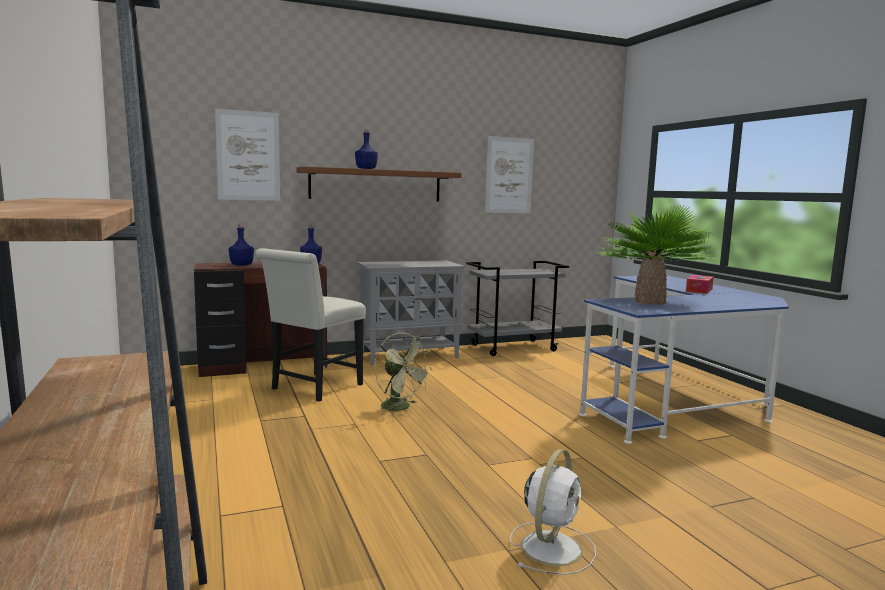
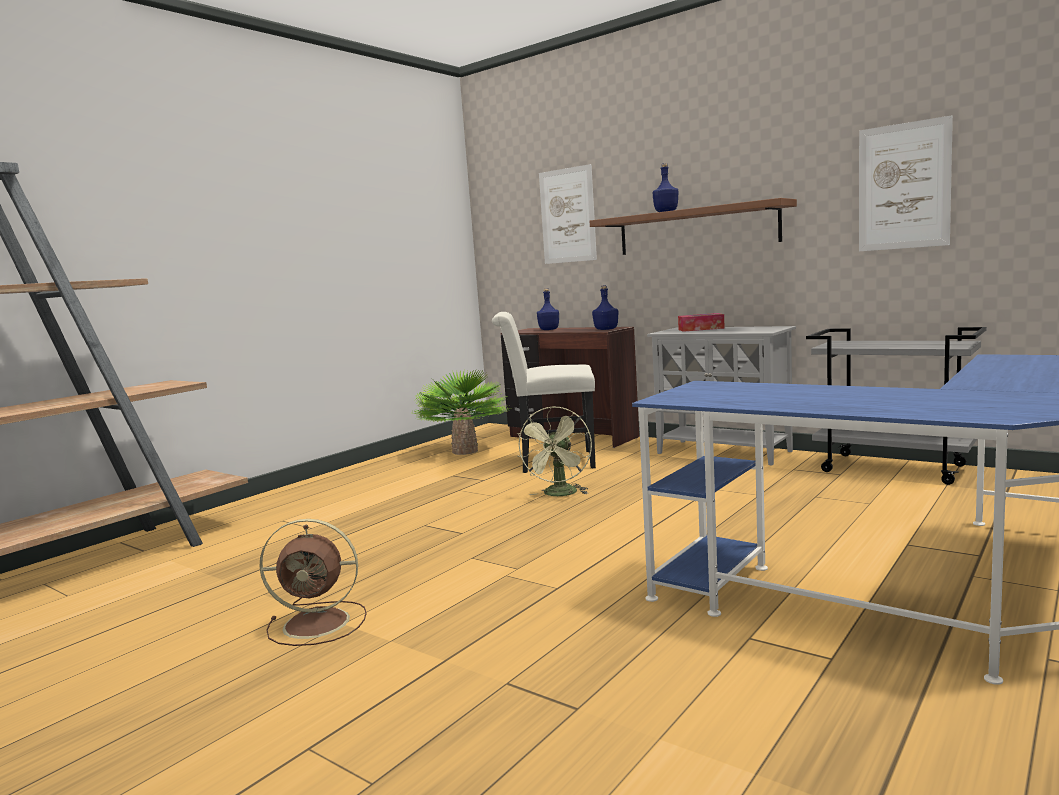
camera: 60 degrees right, 0 degrees up
white fan [510,449,596,575] -> brown fan [260,519,367,646]
potted plant [597,204,717,305] -> potted plant moved to [413,369,510,455]
tissue box [686,275,714,294] -> tissue box moved to [678,313,725,332]

